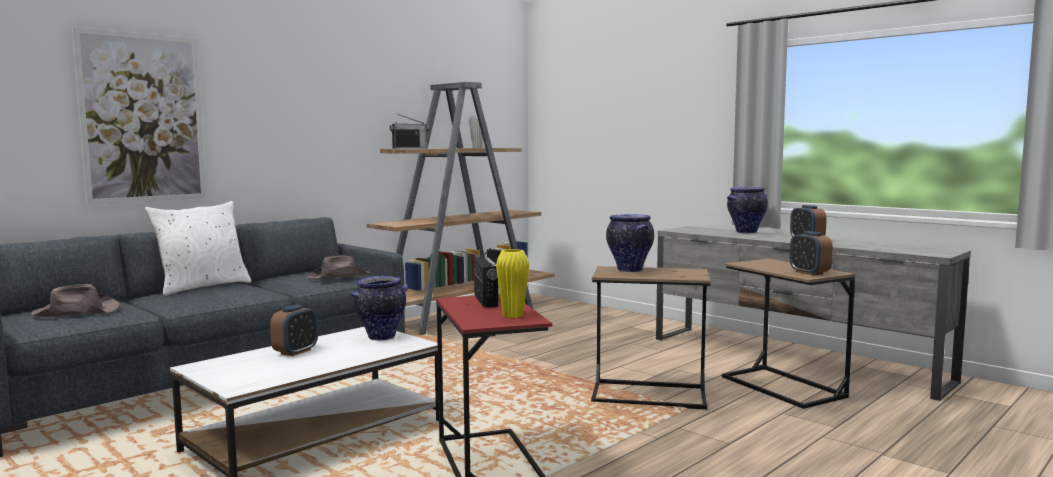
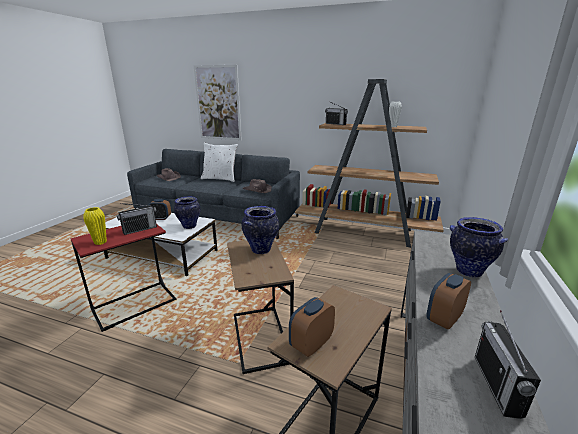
camera: 65 degrees right, 15 degrees up
none -> radio [475,310,541,419]

